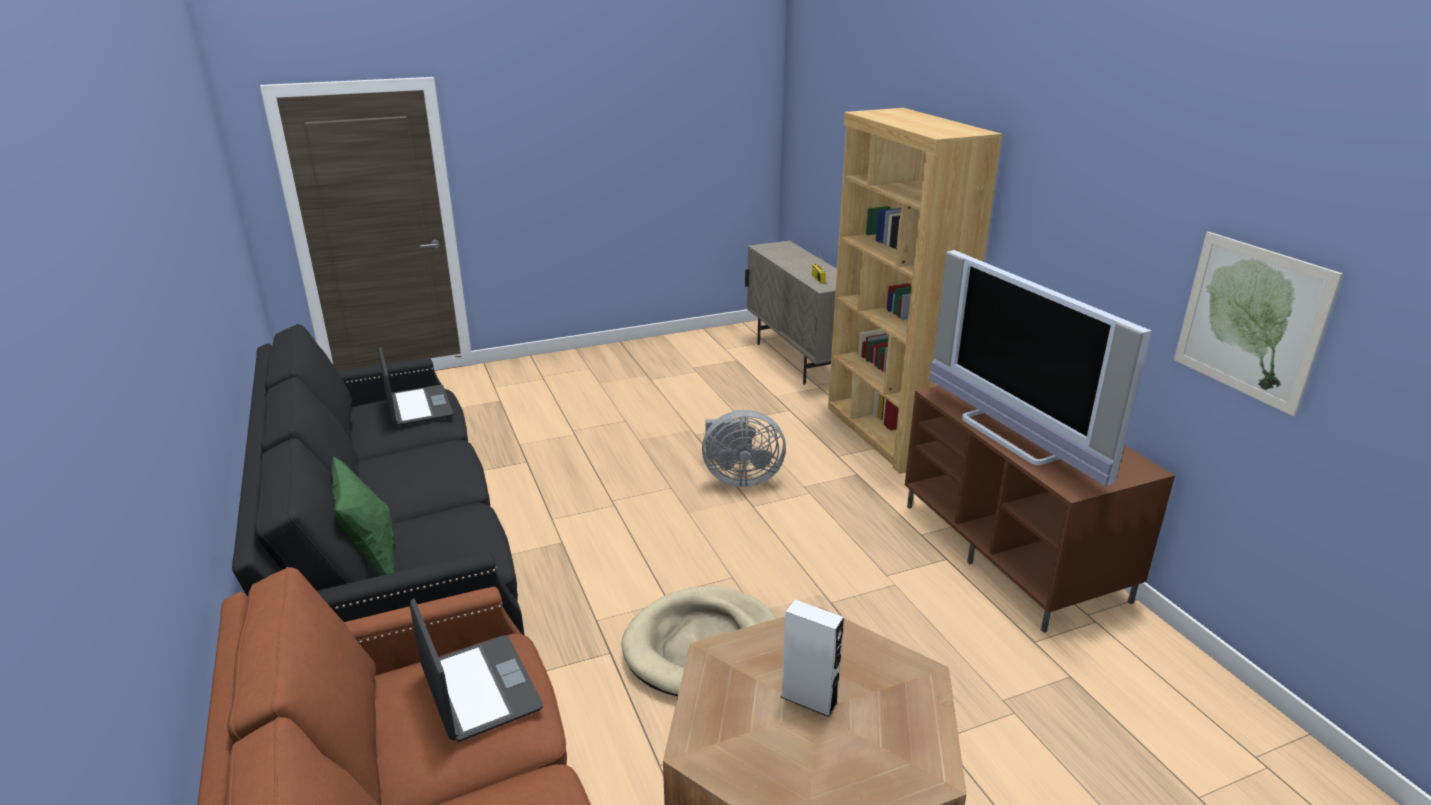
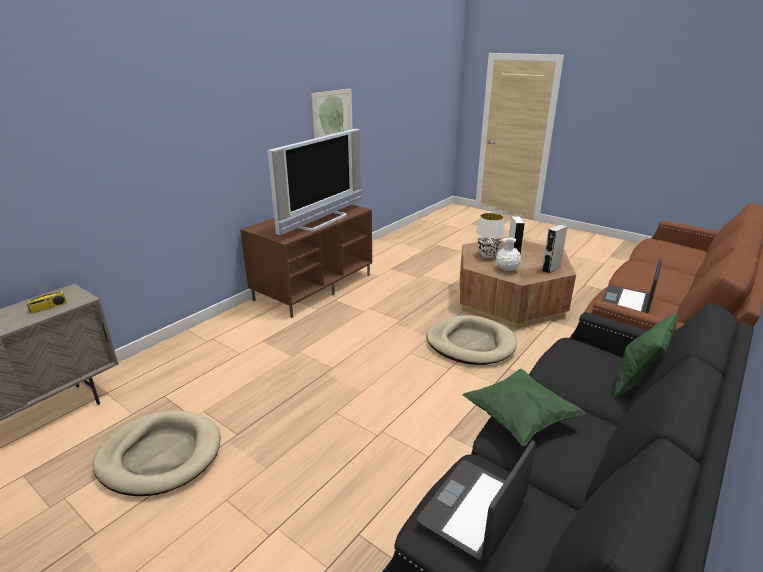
camera: 120 degrees left, 0 degrees up
grey fan [702,410,786,487] -> none
brown bookcase [828,108,1002,474] -> none
none -> beige dog bed [92,410,220,496]
none -> green pillow [462,369,586,446]
none -> white table lamp [476,213,505,258]
none -> white vase [496,238,521,271]
none -> grey speaker [542,224,568,274]

